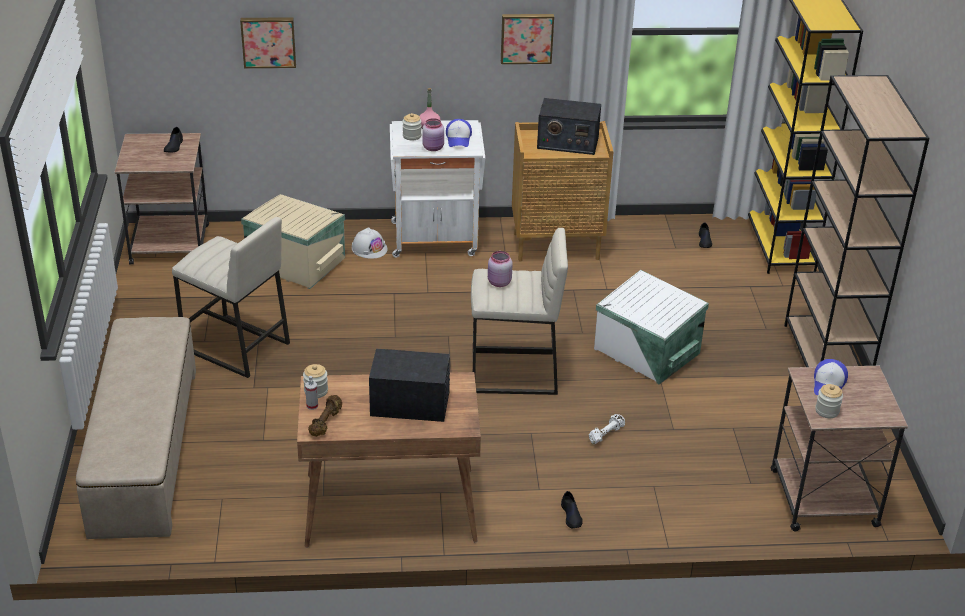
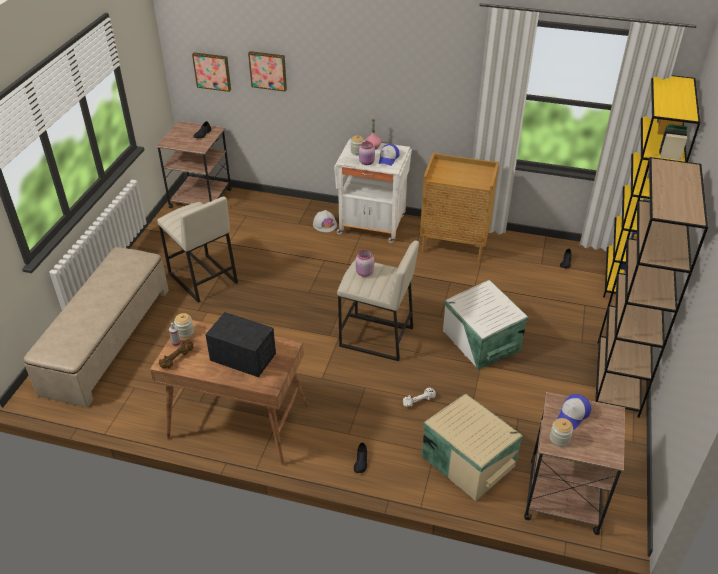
camera: 20 degrees right, 5 degrees up
beige storage box [241,194,345,289] -> beige storage box moved to [422,393,523,502]
picture [501,14,554,64] -> picture moved to [192,52,231,92]
radio [537,98,601,155] -> none

